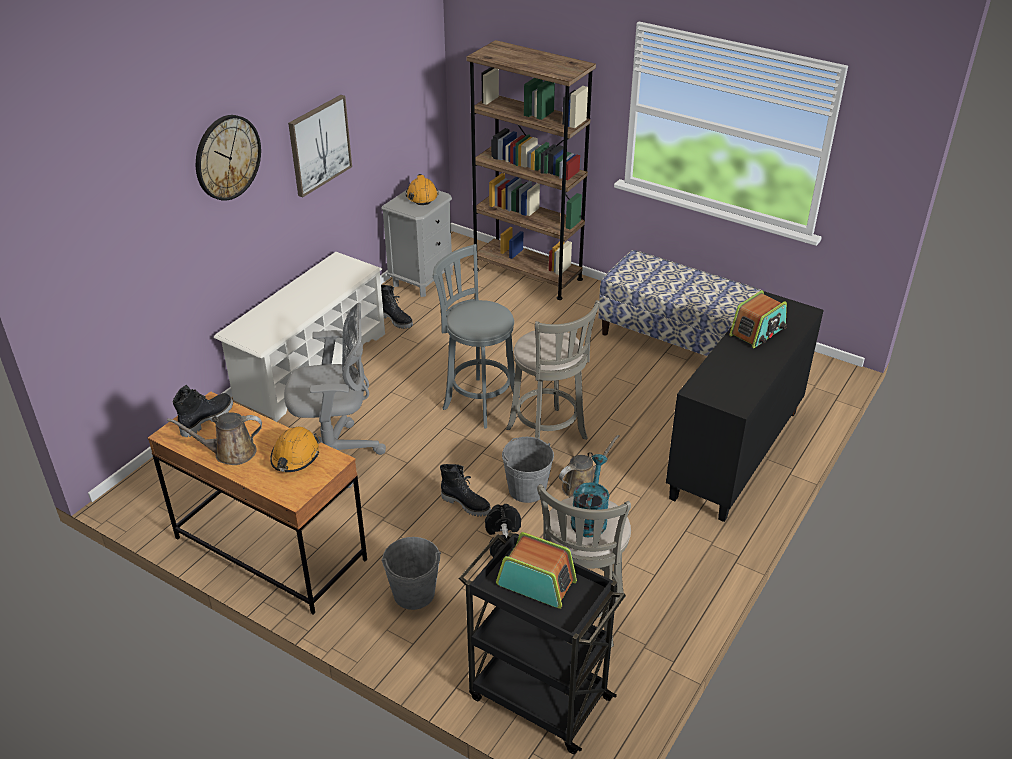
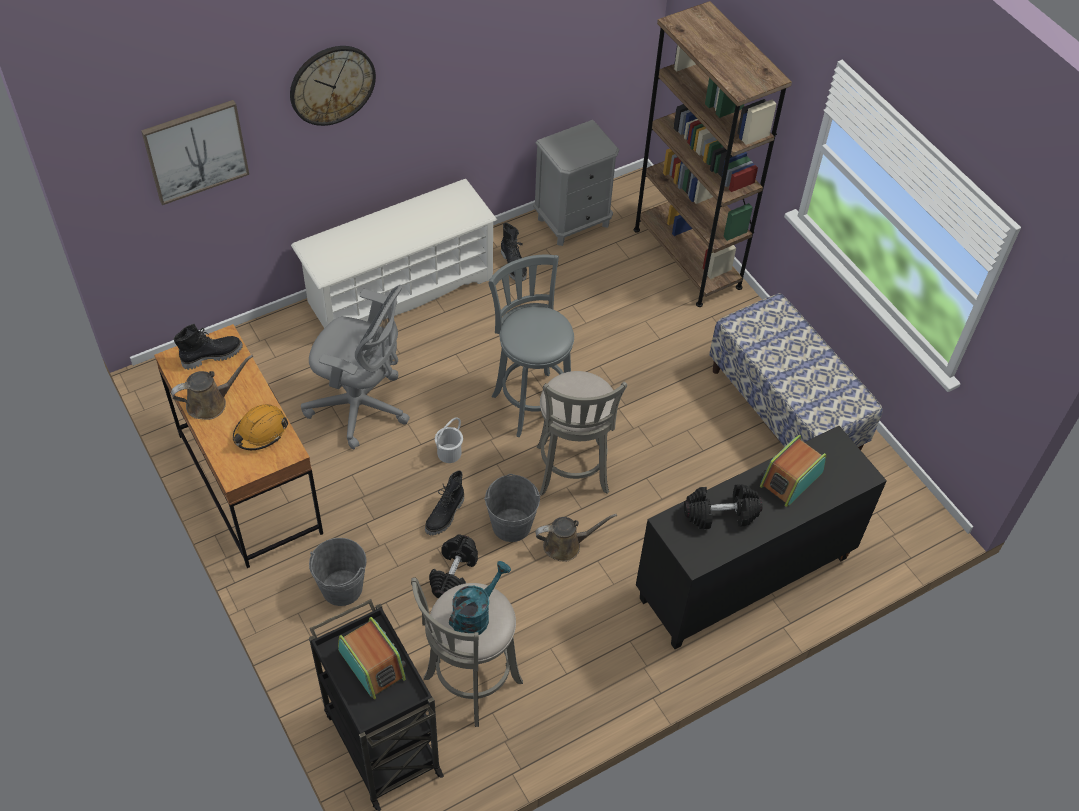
camera: 25 degrees right, 15 degrees up
brown watering can [167,412,262,465] -> brown watering can turned 135 degrees clockwise [171,355,253,420]
picture [288,95,352,197] -> picture moved to [141,100,249,205]
orange hard hat [406,174,439,205] -> none
black boot [440,464,491,516] -> black boot turned 60 degrees clockwise [425,470,464,535]
radio [729,290,787,348] -> radio turned 150 degrees clockwise [760,435,826,507]
none -> white bucket [435,417,463,463]
none -> black dumbbell [684,484,762,529]

